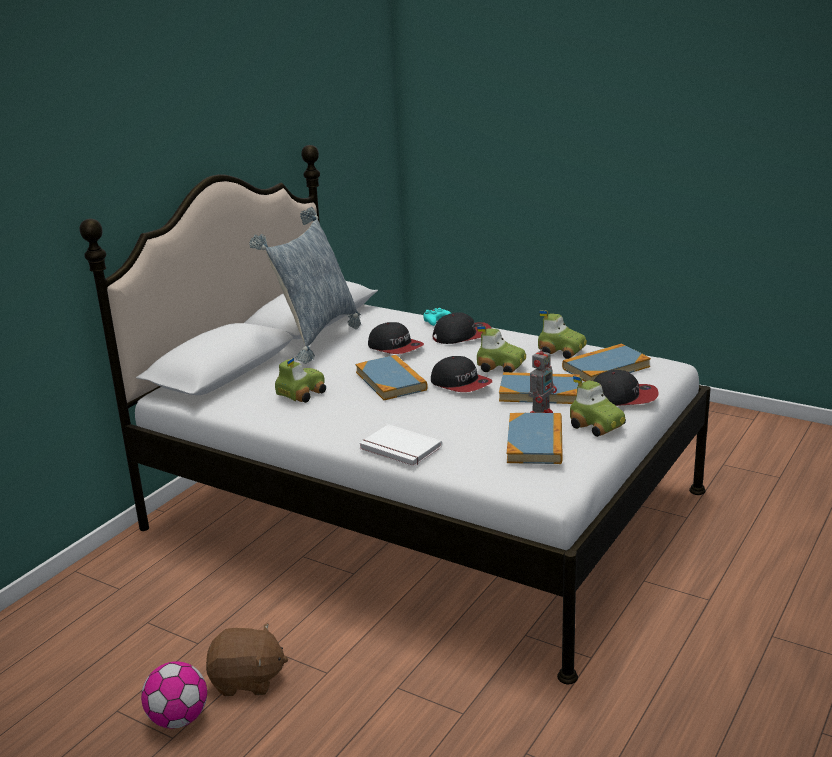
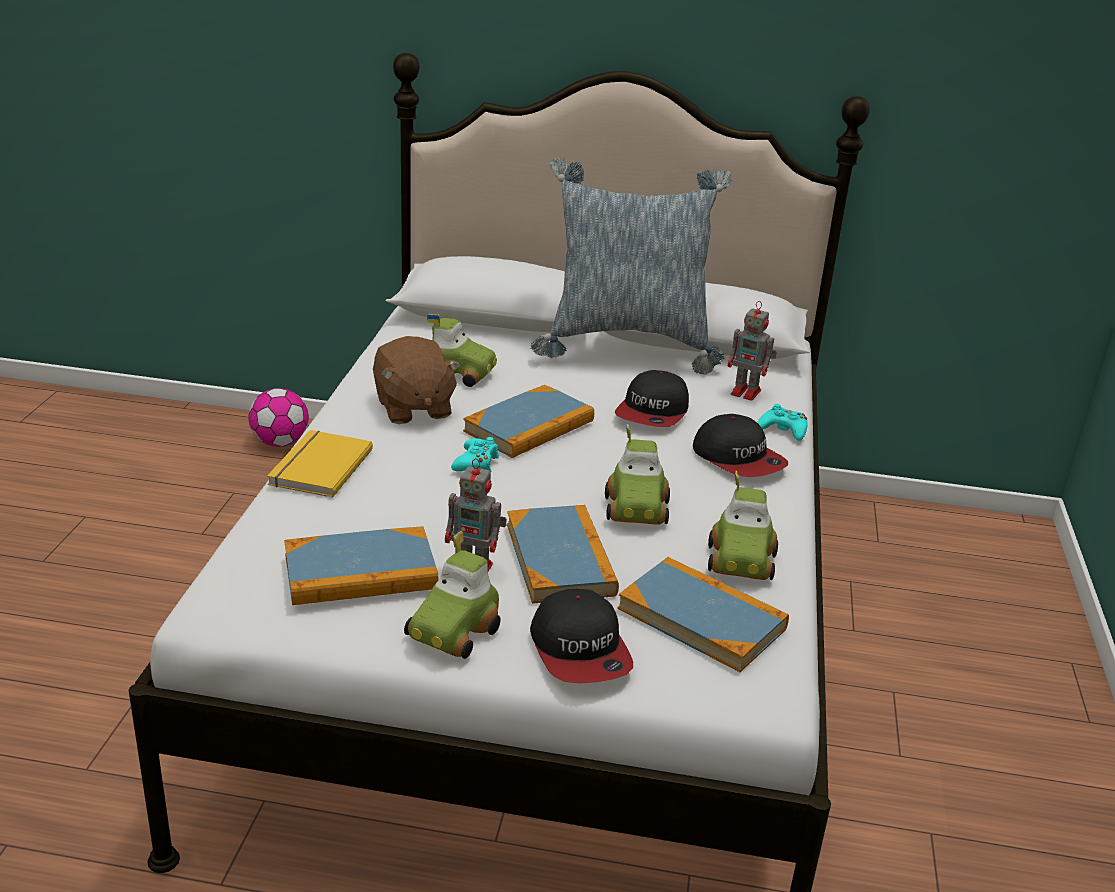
camera: 65 degrees right, 5 degrees up
football [141,661,207,729] -> football moved to [248,388,309,447]
brown plush toy [206,623,288,696] -> brown plush toy moved to [373,336,461,424]
white book [359,424,442,467] -> yellow book [267,430,373,498]
cap [431,356,492,392] -> none
none -> turquoise game controller [451,437,499,471]
none -> toy robot [727,301,777,401]

